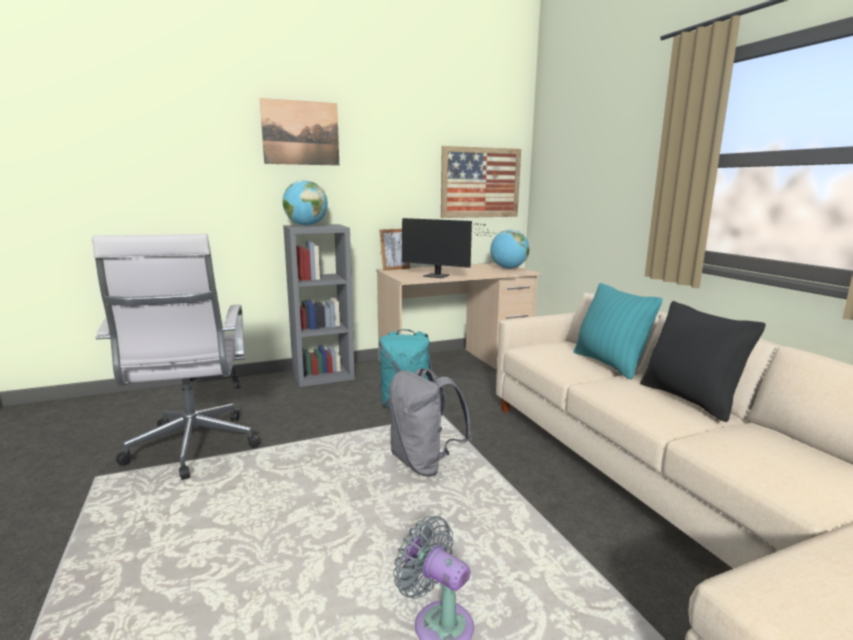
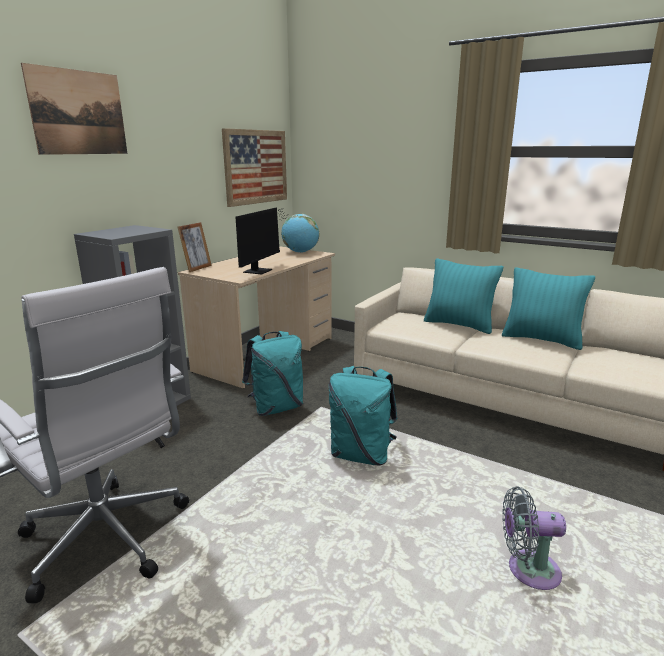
camera: 35 degrees left, 5 degrees up
globe [283,180,328,226] -> none
grey backpack [388,368,472,476] -> turquoise backpack [329,366,397,465]
monitor [402,218,490,278] -> monitor turned 60 degrees counterclockwise [235,207,287,274]
black pillow [640,301,766,422] -> turquoise pillow [502,267,595,350]

